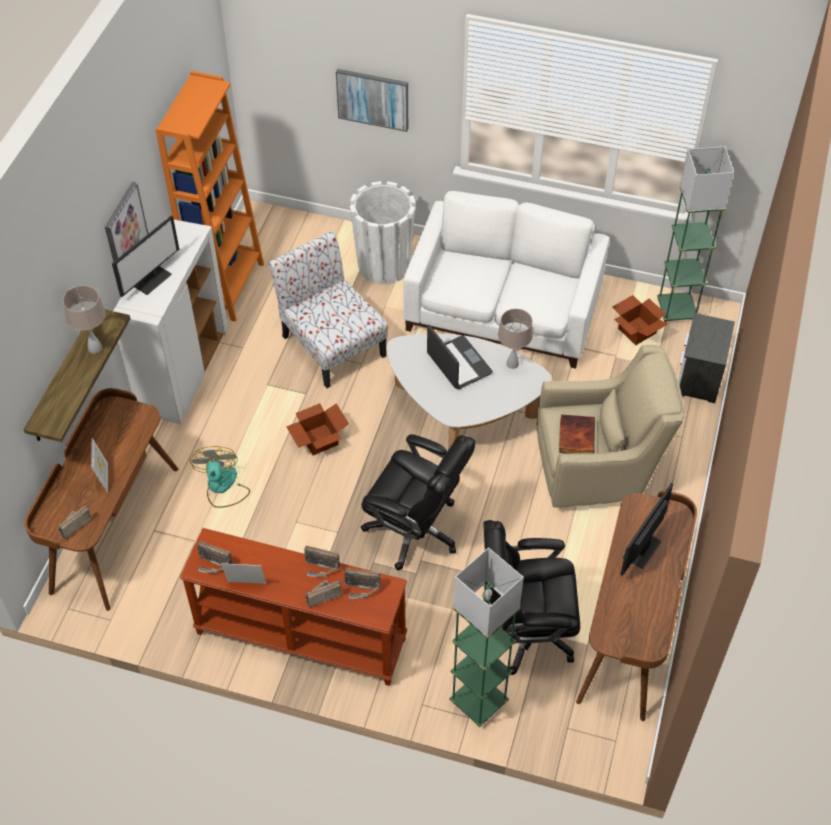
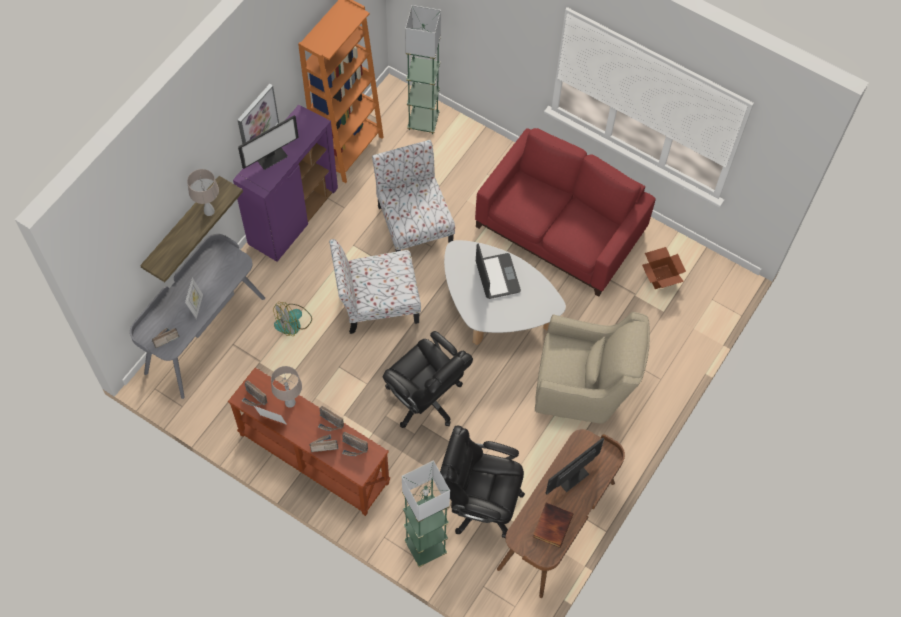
camera: 15 degrees right, 10 degrees up
brown desk [25,388,178,611] -> grey desk [130,234,265,399]
white cabinet [113,218,228,424] -> purple cabinet [233,105,338,262]
fan [190,446,250,508] -> fan turned 135 degrees counterclockwise [273,302,312,336]
cardboard box [286,403,349,455] -> chair [329,239,421,334]
picture [336,69,408,132] -> none
white planter [350,181,416,285] -> none
white sofa [404,191,609,369] -> red sofa [475,128,656,297]
beige table lamp [498,309,533,369] -> beige table lamp moved to [271,366,302,408]
book [559,414,595,453] -> book moved to [533,503,573,548]
green floor lamp [657,146,734,322] -> green floor lamp moved to [405,5,441,134]
nightstand [678,313,735,403] -> none

